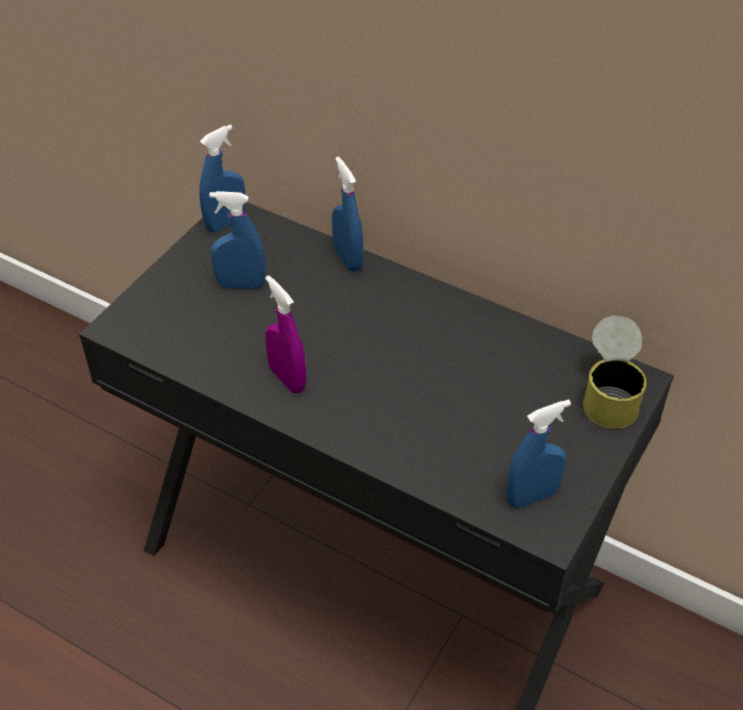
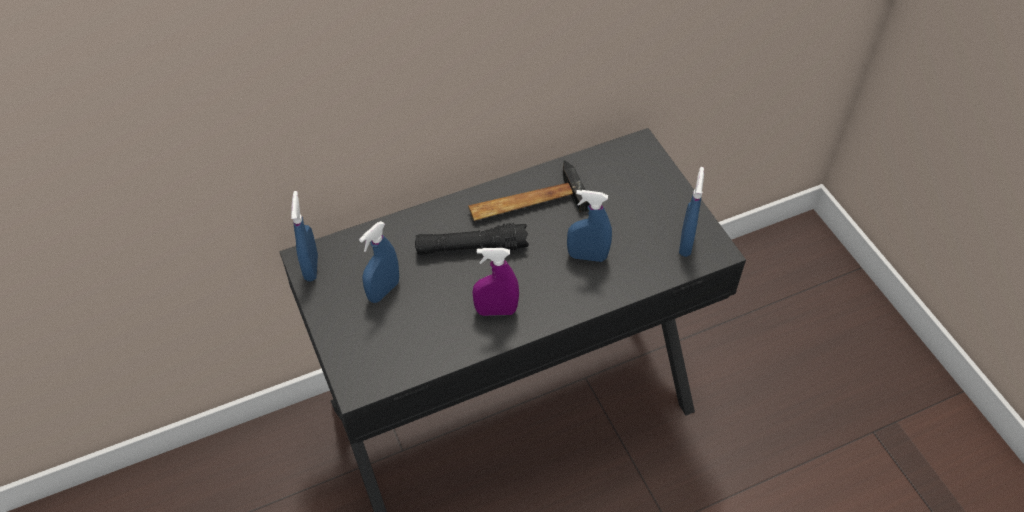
camera: 55 degrees left, 5 degrees up
blue spray bottle [332,157,363,272] -> blue spray bottle moved to [567,190,612,262]
can [583,315,647,429] -> none
none -> black flashlight [415,223,529,255]
none -> hammer [468,160,590,221]

